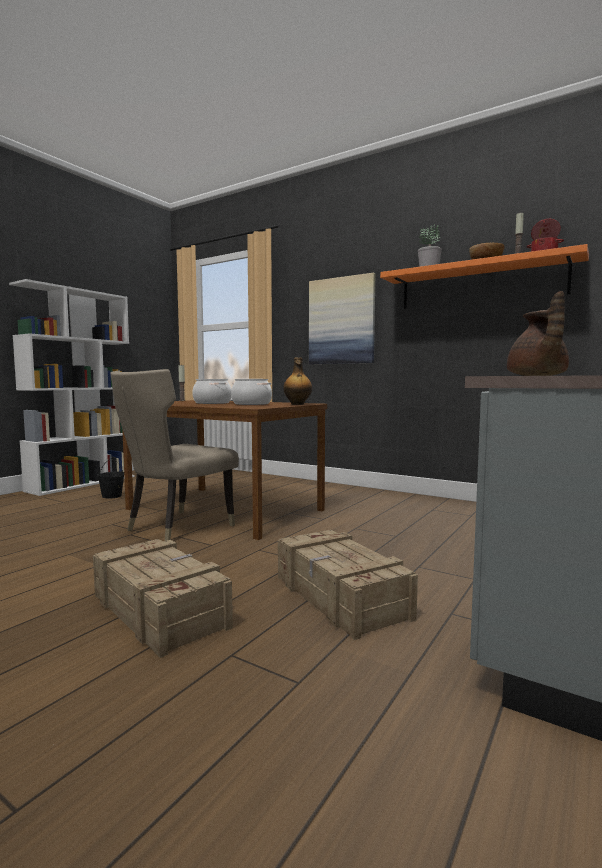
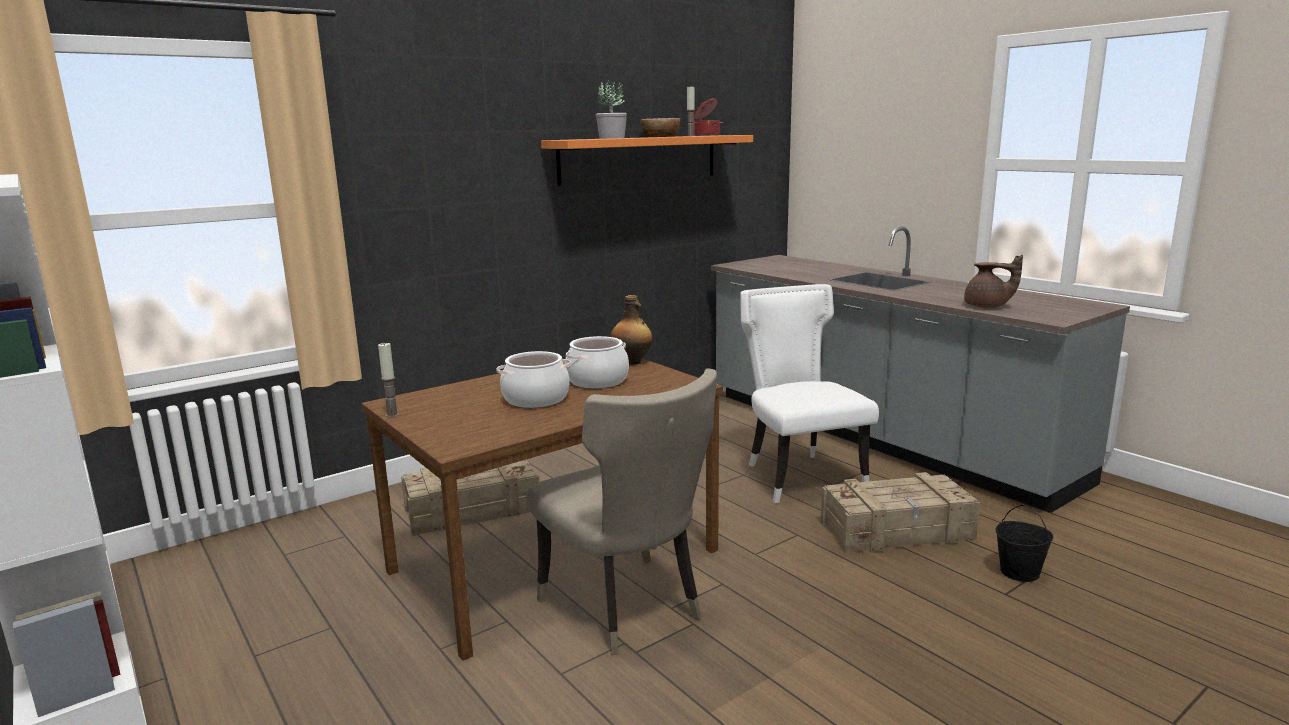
camera: 70 degrees left, 10 degrees up
crate [93,539,233,658] -> crate moved to [401,460,540,536]
black bucket [97,458,124,499] -> black bucket moved to [996,504,1053,582]
picture [309,273,375,364] -> none
none -> white chair [740,284,879,503]

